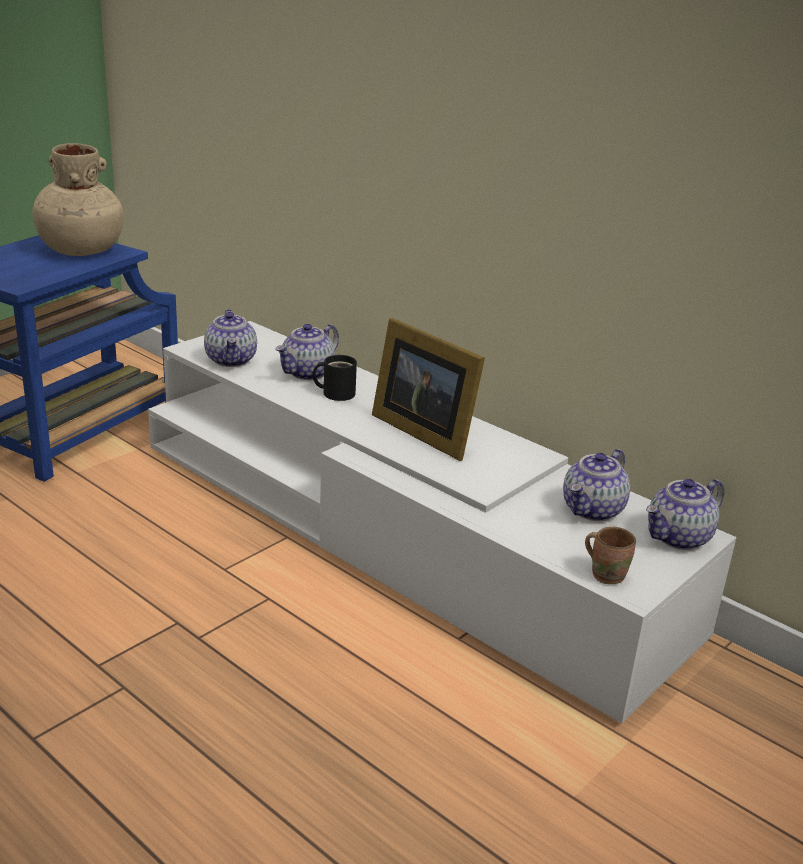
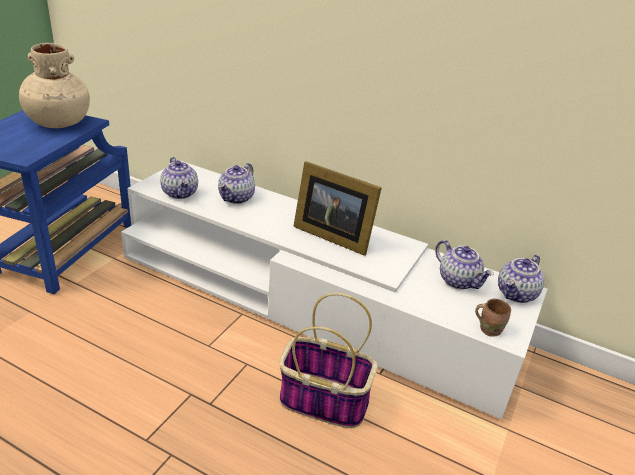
camera: 15 degrees left, 5 degrees up
black mug [313,355,357,401] -> none
teapot [563,449,630,521] -> teapot turned 60 degrees counterclockwise [435,240,494,290]
none -> basket [280,293,378,428]

